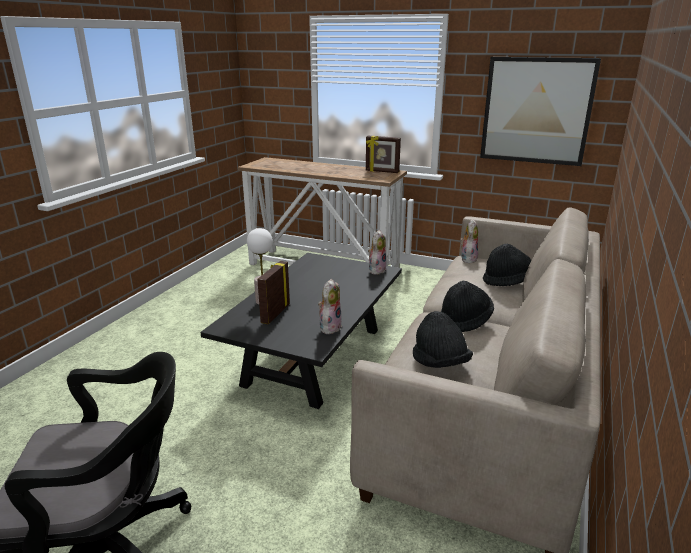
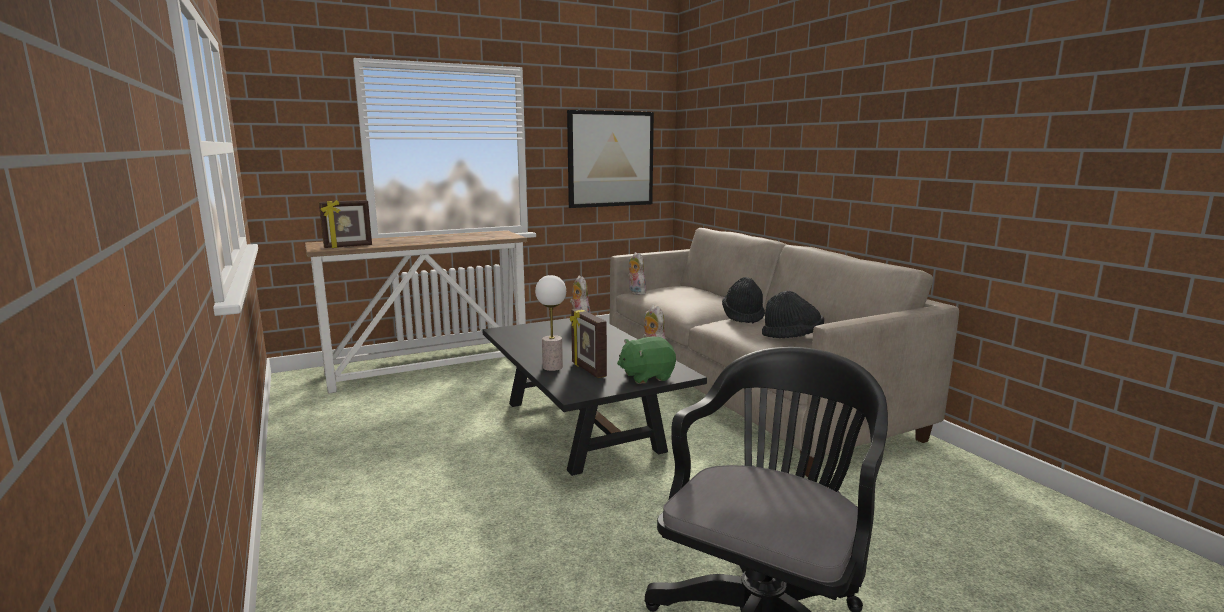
camera: 50 degrees left, 10 degrees down
picture frame [366,136,401,173] -> picture frame moved to [319,200,372,248]
black hat [483,244,531,286] -> none
none -> green plush toy [617,337,676,384]

